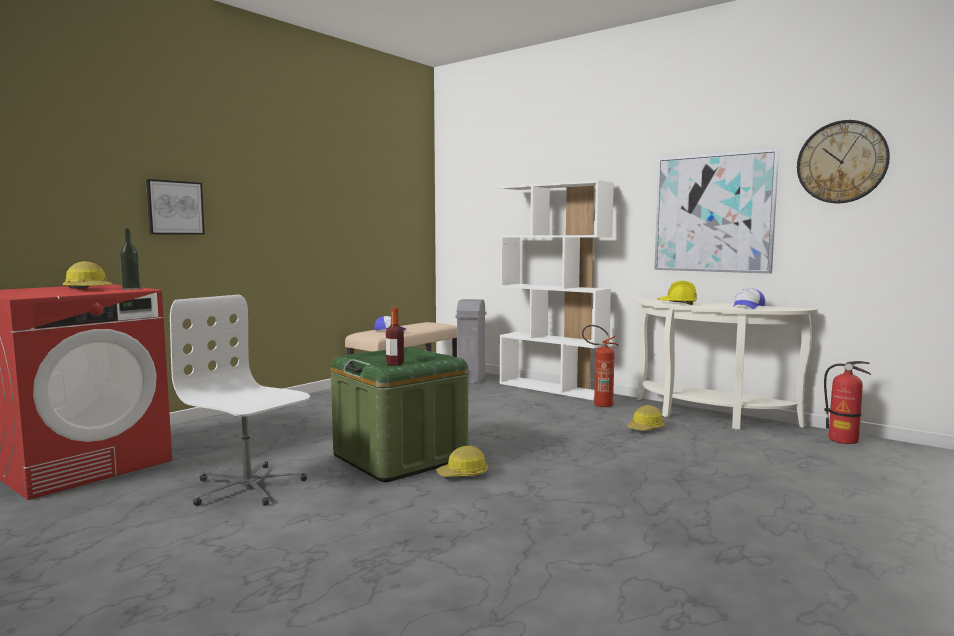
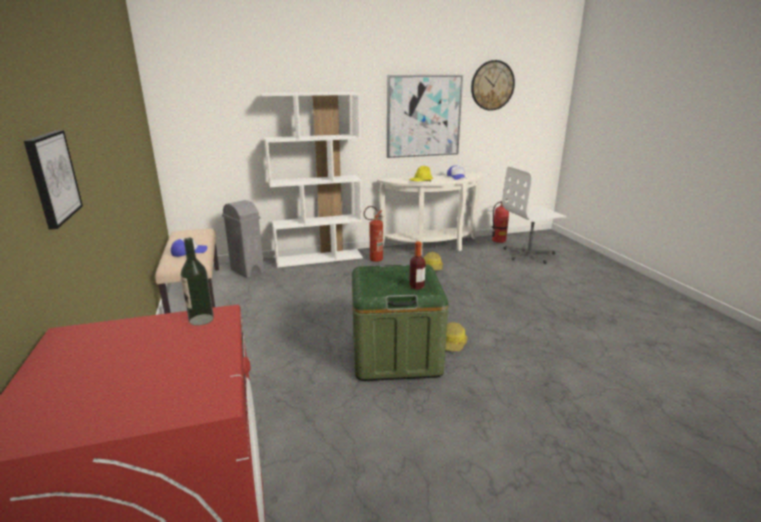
camera: 55 degrees left, 15 degrees up
hard hat [63,261,113,289] -> none
white office chair [170,295,310,506] -> white office chair moved to [502,166,567,264]

